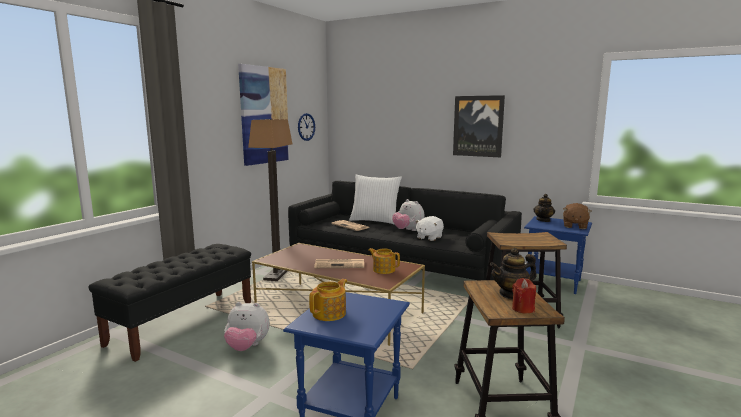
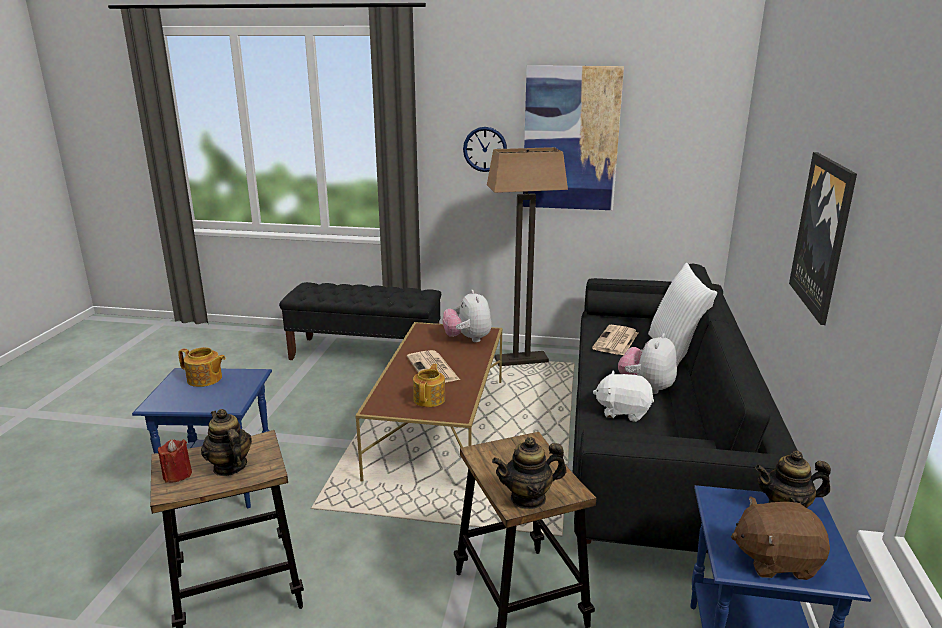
camera: 70 degrees right, 10 degrees up
plush toy [224,302,270,351] -> plush toy moved to [442,290,492,342]
wall clock [298,113,315,141] -> wall clock moved to [463,127,507,172]
none -> teapot [492,437,567,509]

